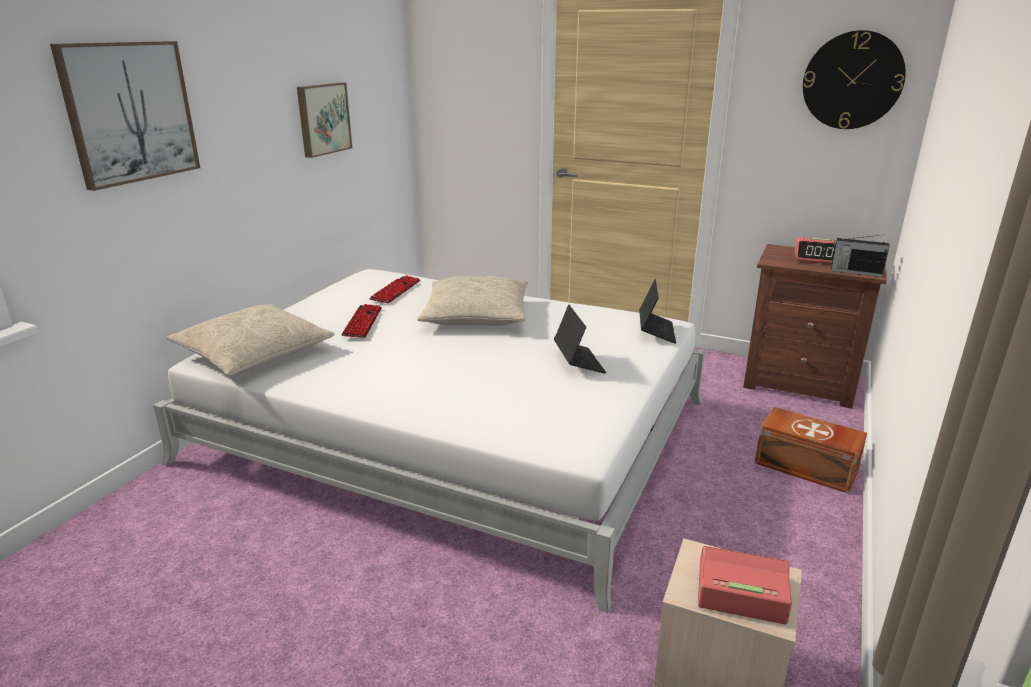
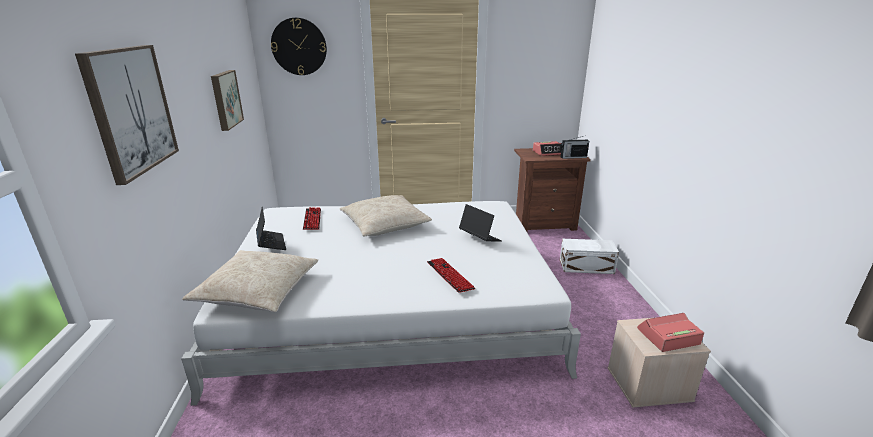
camera: 30 degrees left, 0 degrees up
keyboard [341,304,382,338] -> keyboard moved to [427,258,475,293]
laptop [639,279,676,344] -> laptop moved to [256,207,286,250]
brown storage box [755,407,867,494] -> white storage box [560,239,619,274]
wall clock [803,30,906,129] -> wall clock moved to [271,18,327,75]

